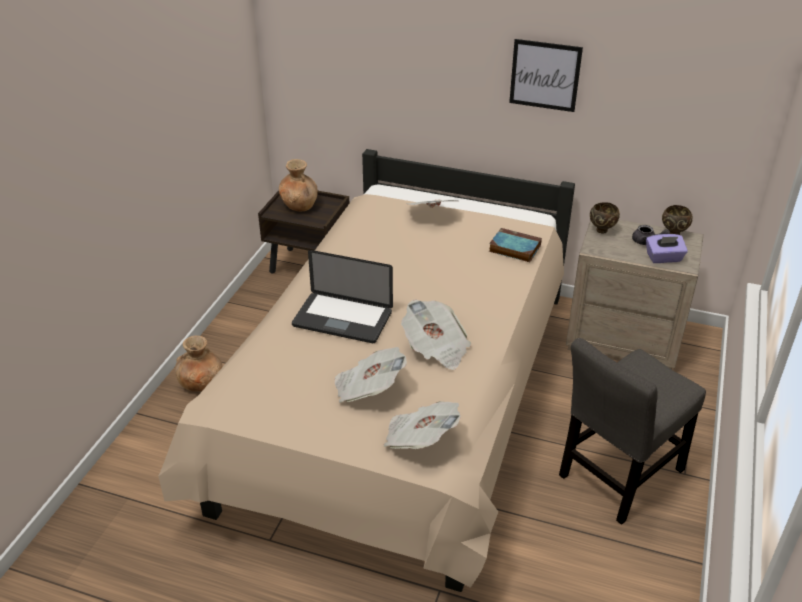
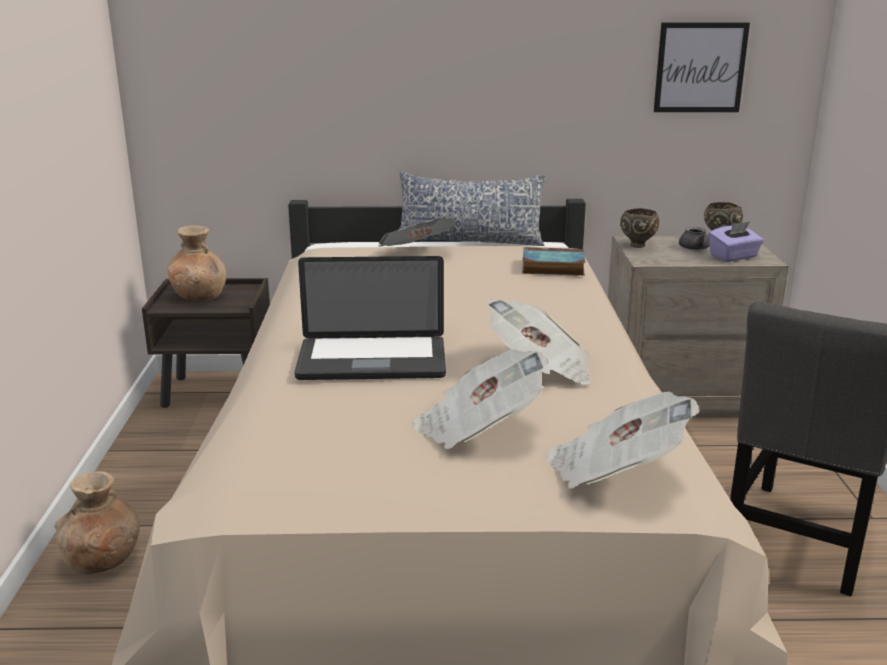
camera: 20 degrees left, 15 degrees down
picture [509,39,583,112] -> picture moved to [654,22,750,112]
none -> pillow [399,172,546,246]

